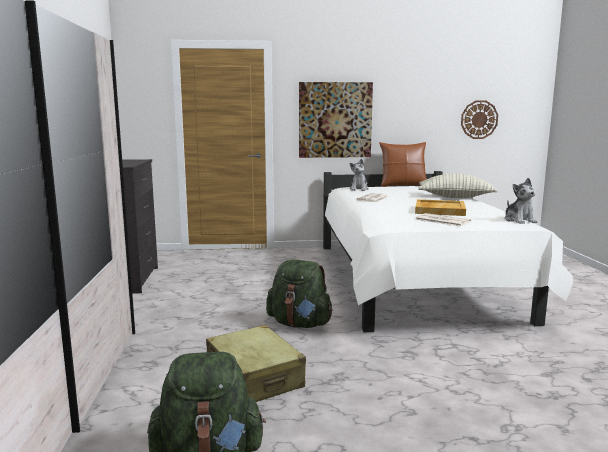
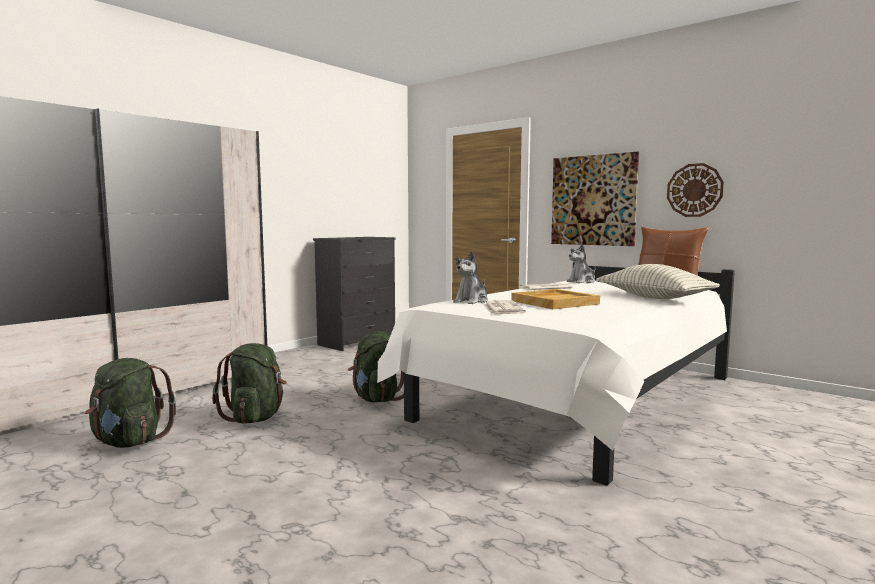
camera: 45 degrees right, 5 degrees down
beige suitcase [206,325,306,402] -> green backpack [212,343,287,424]
wall clock [461,100,498,139] -> wall clock moved to [667,163,724,217]
plush toy [505,178,538,224] -> plush toy moved to [453,251,488,304]

